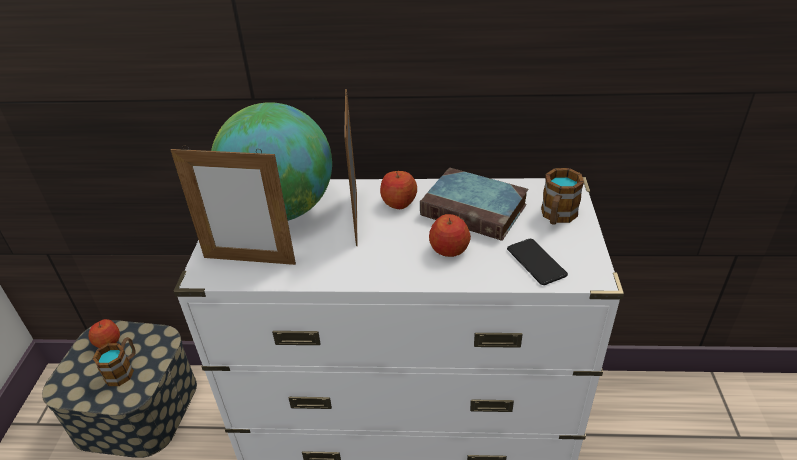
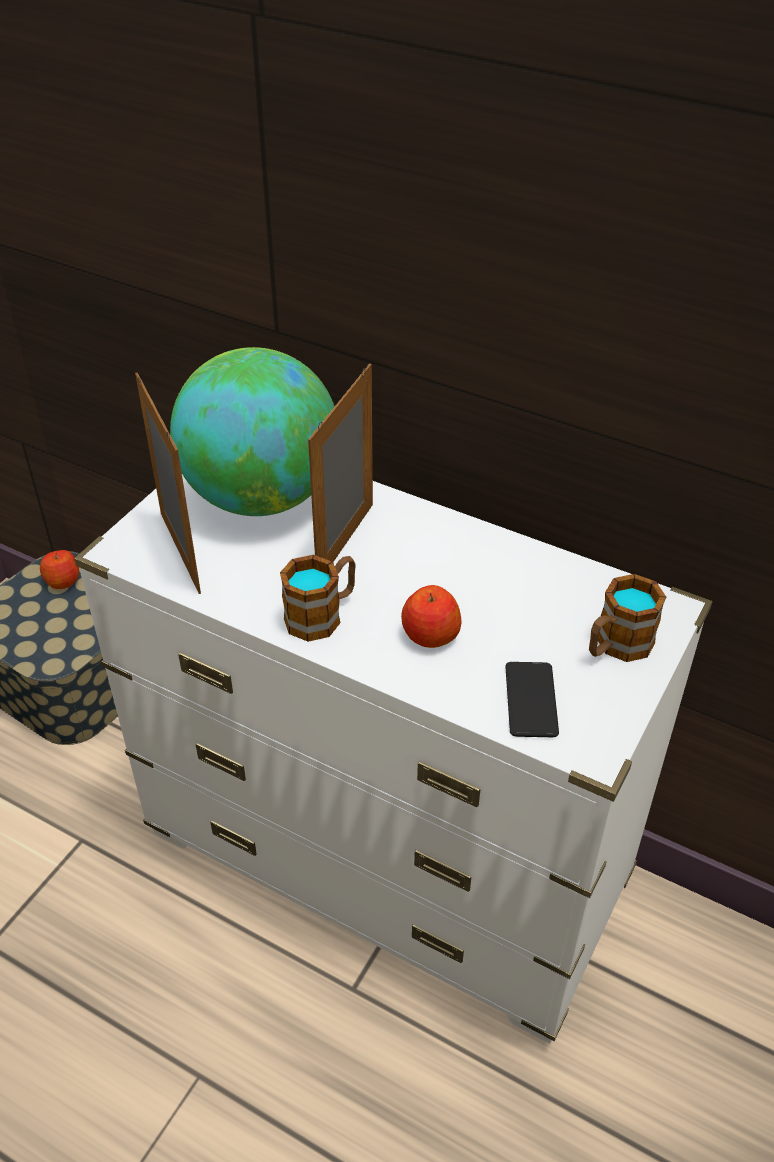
camera: 25 degrees right, 5 degrees up
mug [92,337,135,386] -> mug moved to [280,555,356,642]
picture frame [171,145,296,265] -> picture frame turned 150 degrees counterclockwise [135,373,201,594]
apple [380,171,417,209] -> none
book [420,168,528,241] -> none

